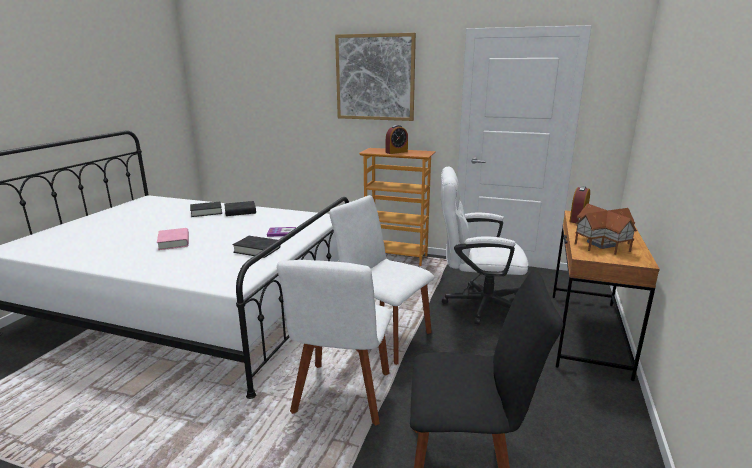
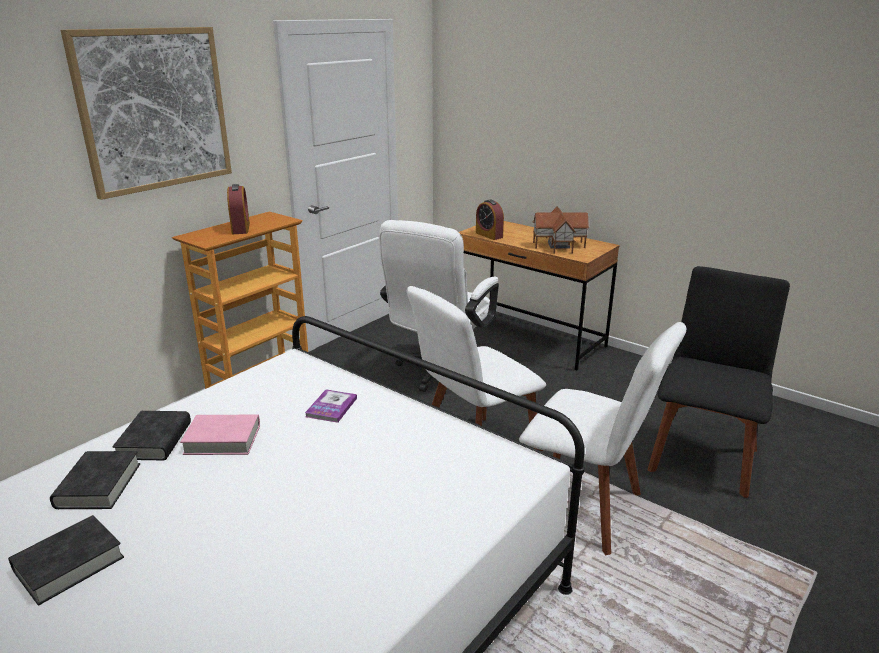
camera: 70 degrees left, 5 degrees up
pink book [157,228,189,250] -> pink book moved to [180,415,260,455]
black book [232,236,281,258] -> black book moved to [8,515,124,606]

